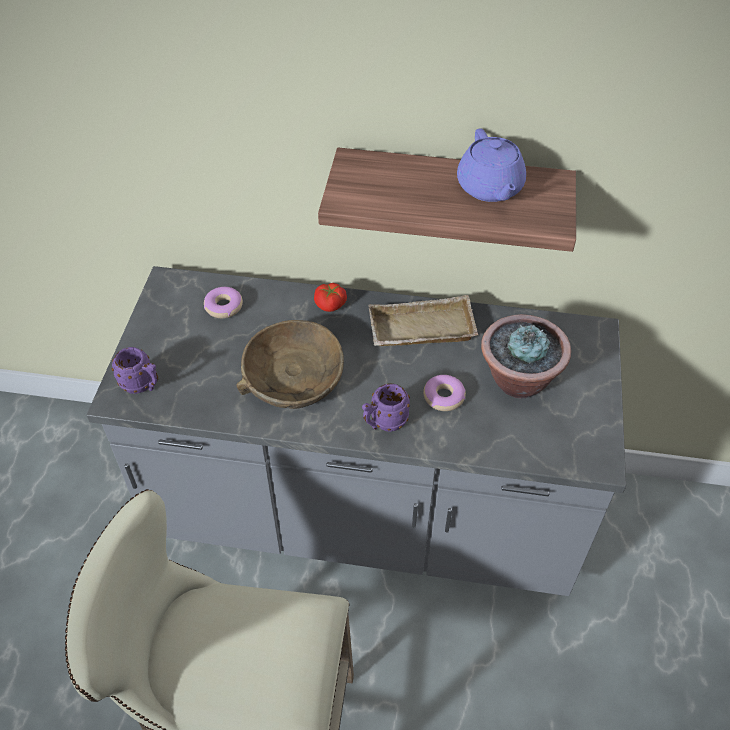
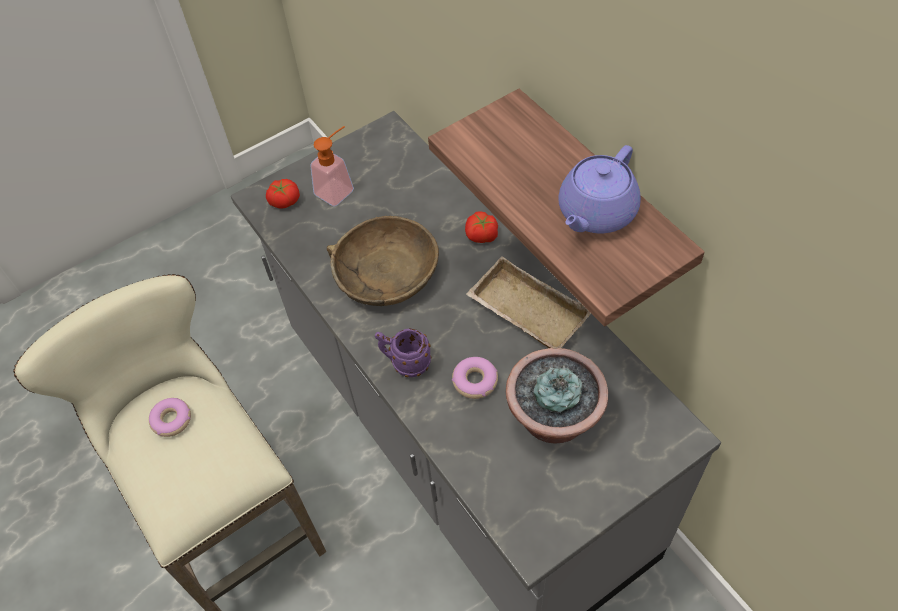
camera: 50 degrees right, 5 degrees up
purple mug [112,347,158,394] -> tomato [266,179,300,208]
donut [204,287,243,318] -> donut moved to [149,398,191,437]
none -> soap dispenser [310,126,354,207]

